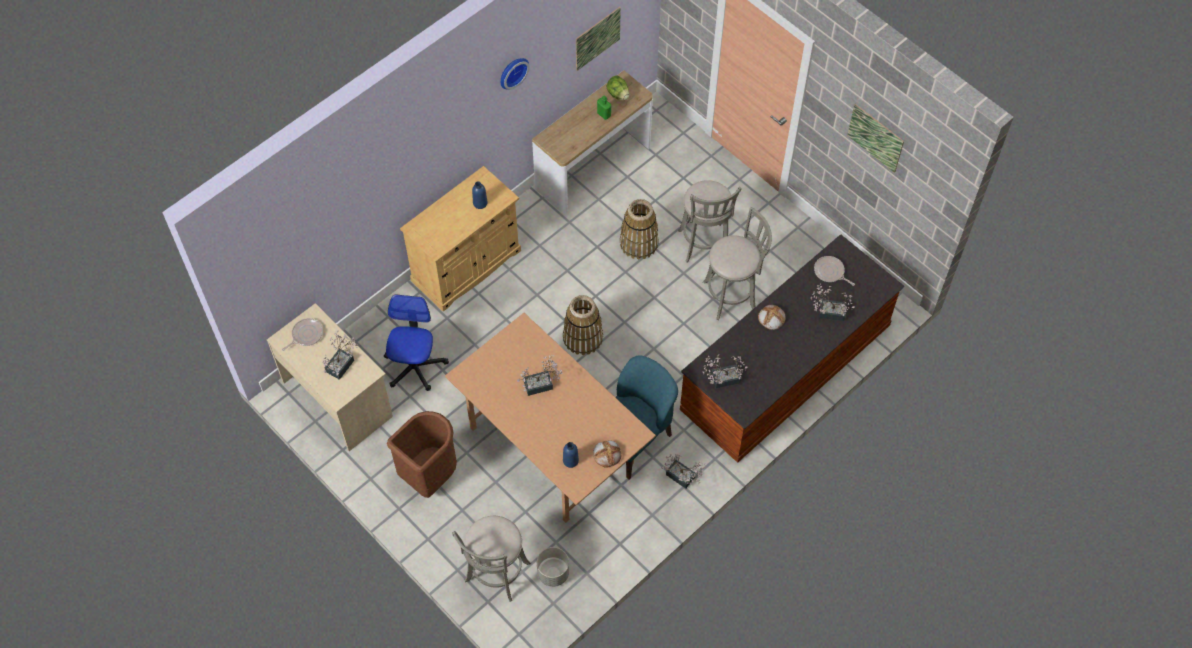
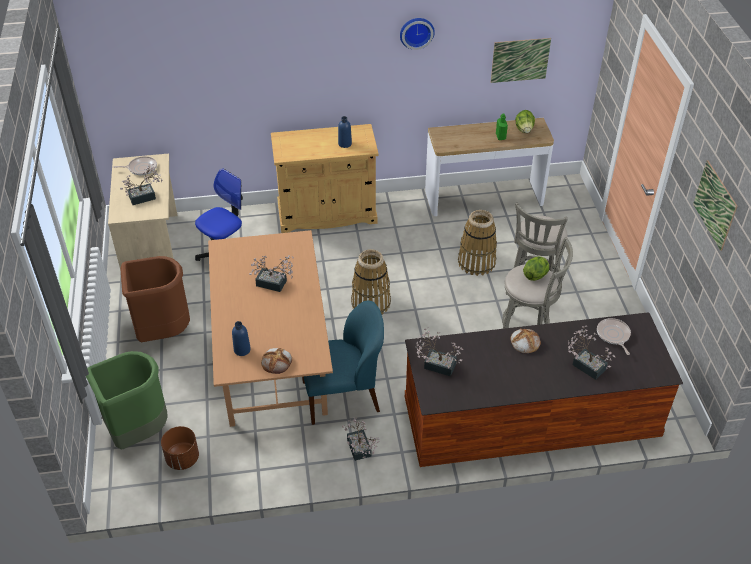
camera: 35 degrees right, 15 degrees down
grey stool [452,516,531,602] -> green trash can [86,351,167,450]
grey planter [537,547,569,587] -> brown planter [161,426,199,470]
none -> lettuce [523,256,549,281]

